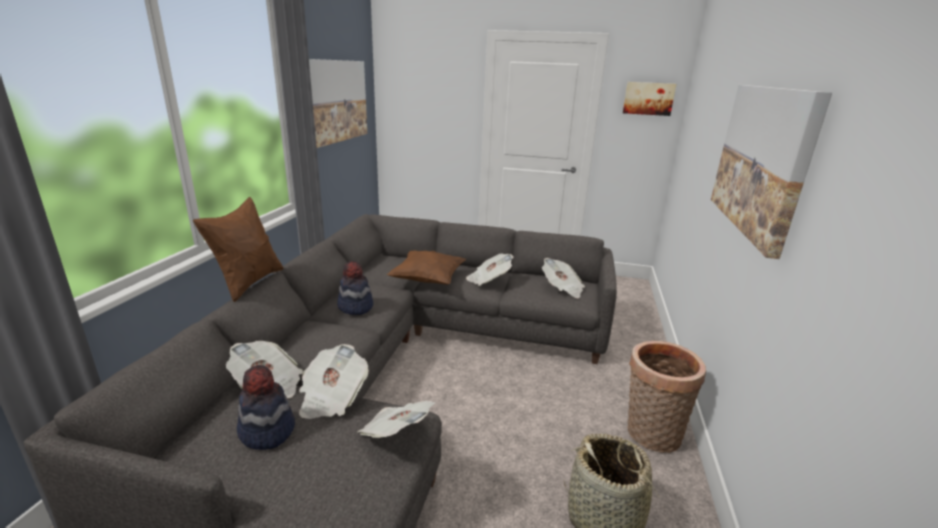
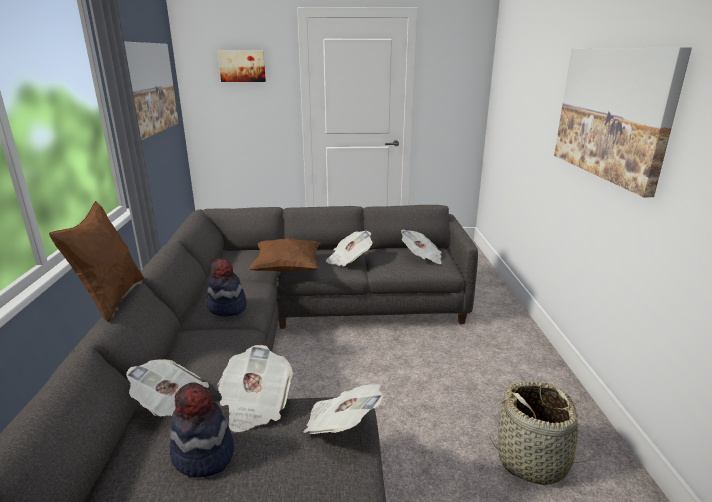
camera: 15 degrees left, 0 degrees up
picture [623,82,676,116] -> picture moved to [218,51,266,82]
basket [627,341,706,453] -> none

